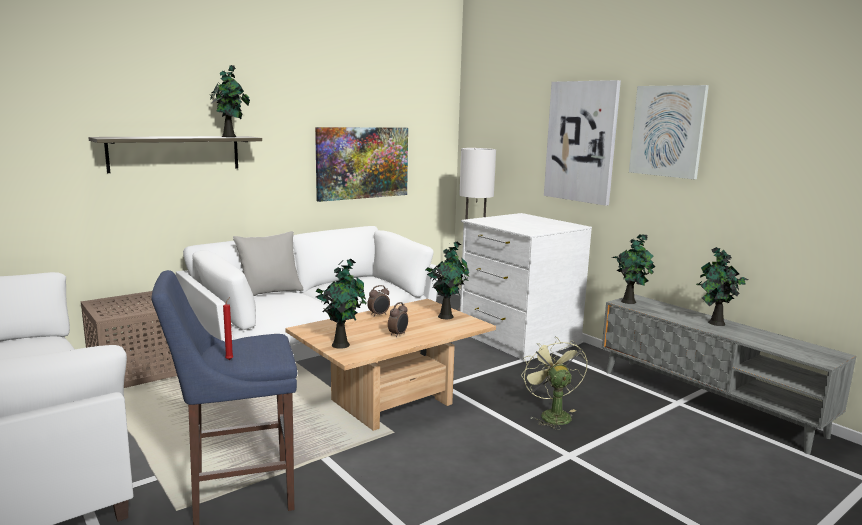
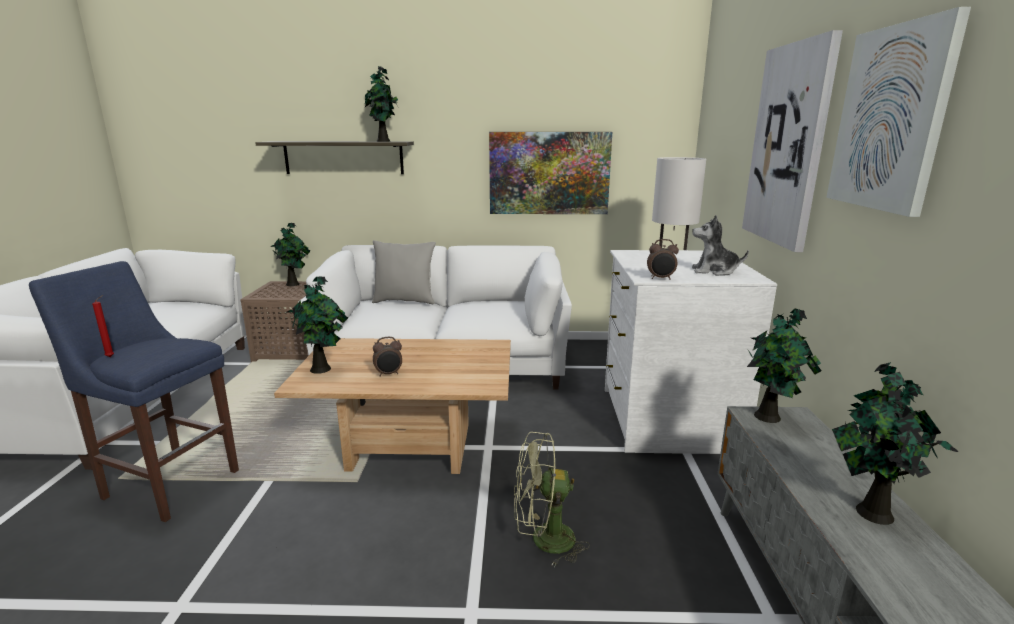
camera: 40 degrees right, 5 degrees up
alarm clock [367,285,390,317] -> alarm clock moved to [647,239,679,280]
potted plant [426,242,470,319] -> potted plant moved to [270,223,310,286]
green fan [521,337,588,430] -> green fan turned 120 degrees counterclockwise [514,432,590,567]
none -> plush toy [692,215,749,276]

